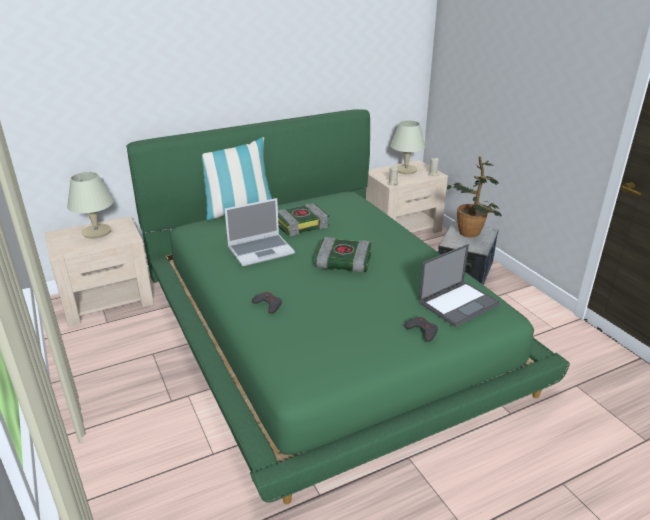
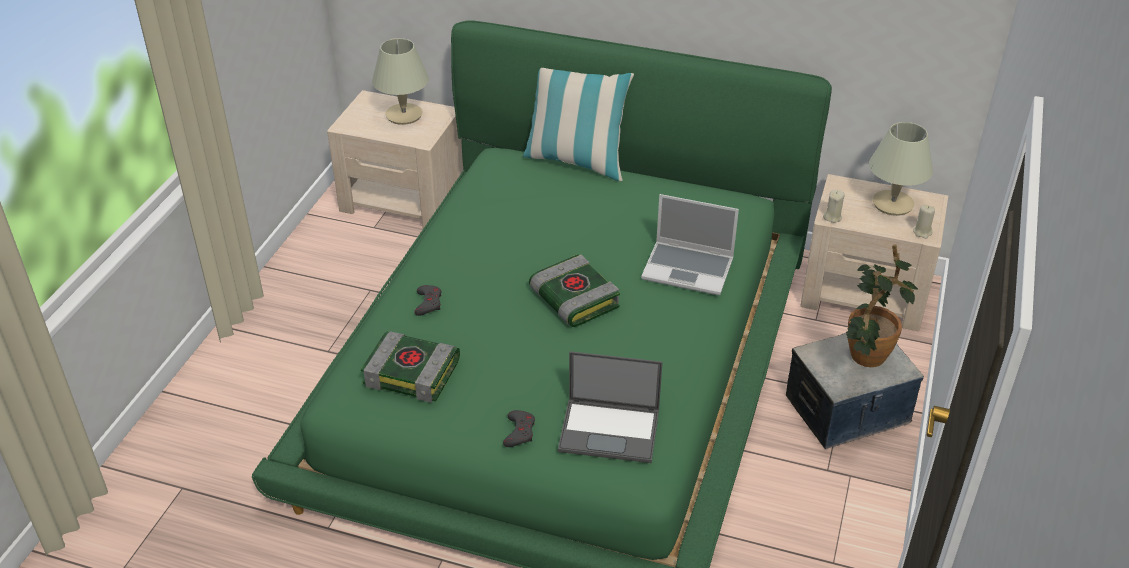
camera: 45 degrees right, 10 degrees up
laptop [225,198,295,266] -> laptop moved to [641,194,739,295]
book [278,203,329,236] -> book moved to [361,331,460,403]

